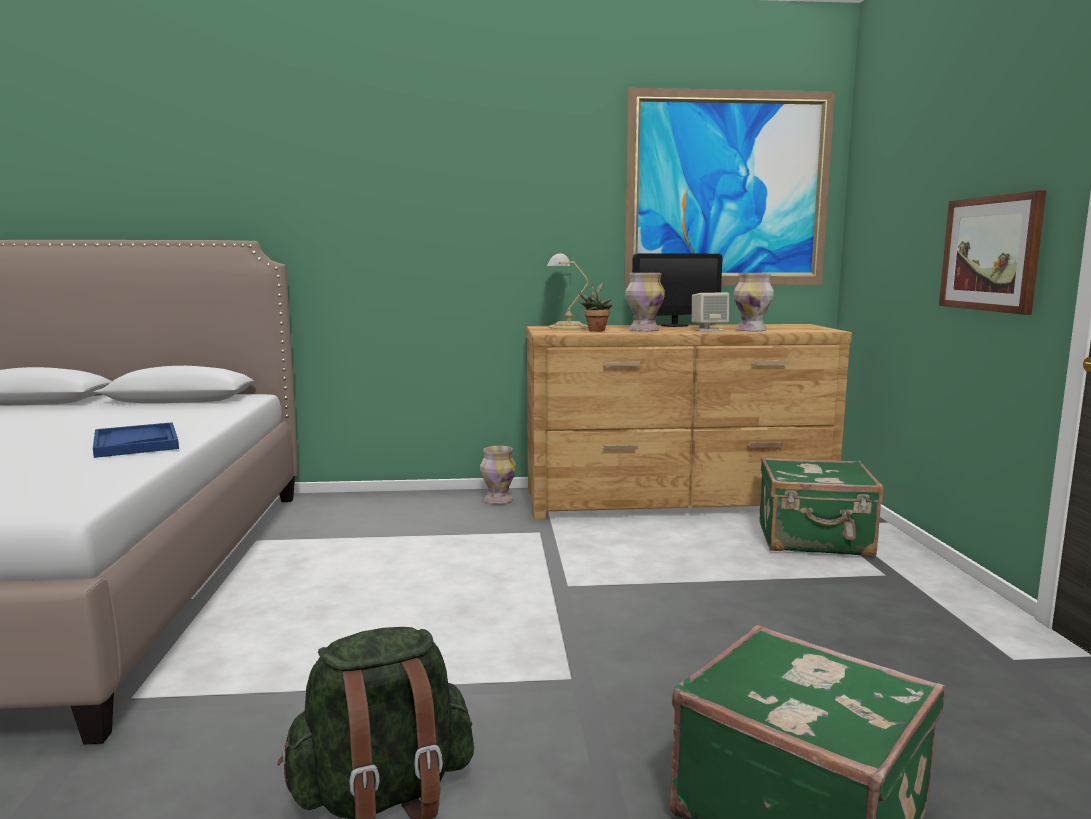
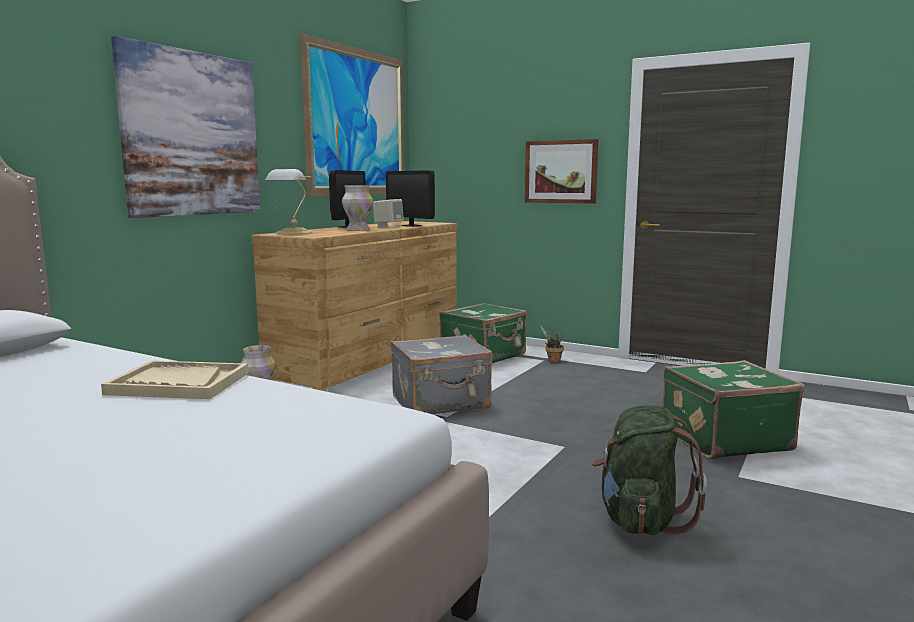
camera: 55 degrees left, 0 degrees up
blue tray [93,422,179,458] -> beige tray [101,360,249,399]
potted plant [578,282,613,332] -> potted plant moved to [540,325,564,362]
vase [733,273,774,331] -> monitor [386,170,435,227]
none -> picture [111,36,260,218]
none -> grey suitcase [391,334,493,414]

